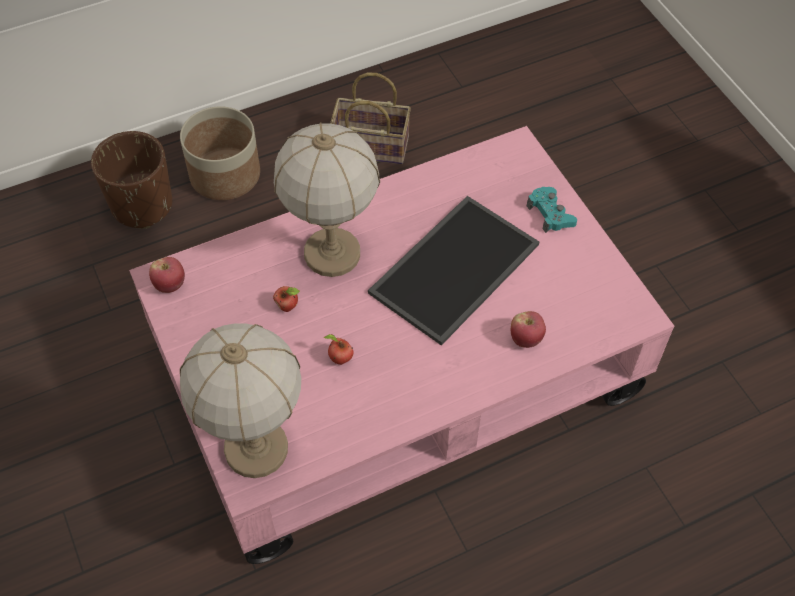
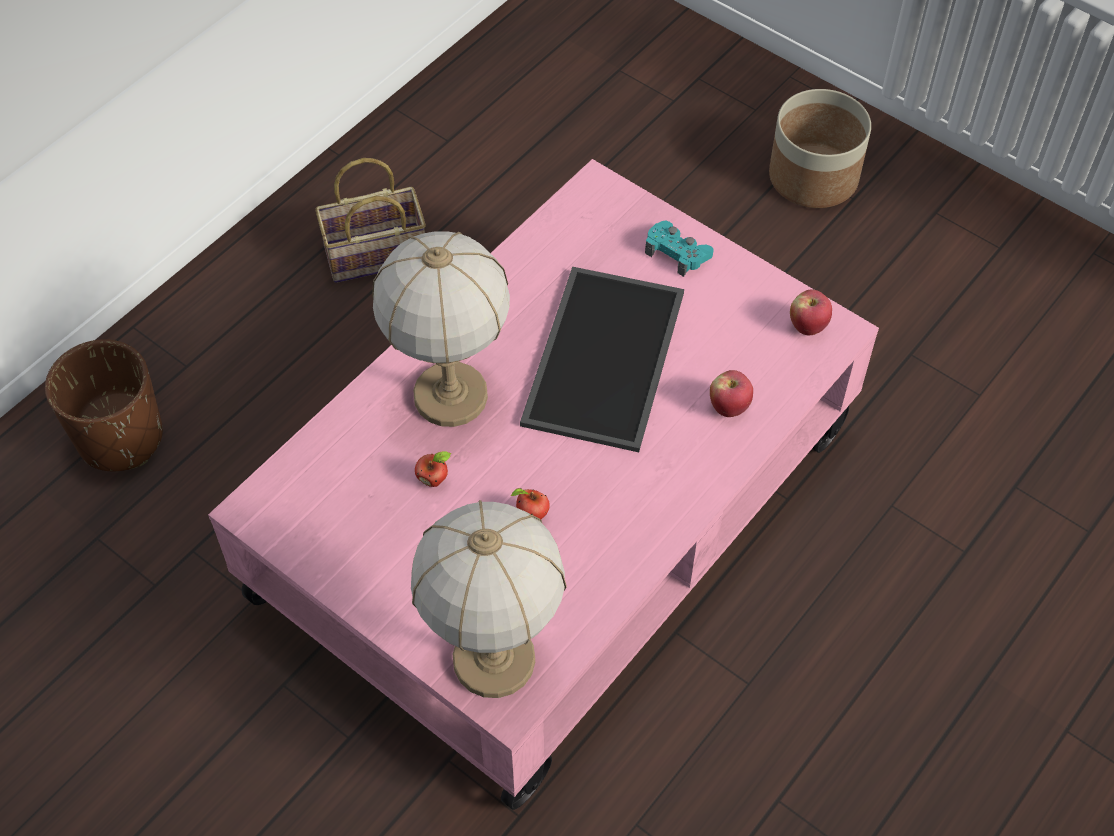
camera: 25 degrees left, 0 degrees up
apple [149,257,185,293] -> apple moved to [790,290,832,335]
planter [180,106,260,200] -> planter moved to [769,89,871,208]

